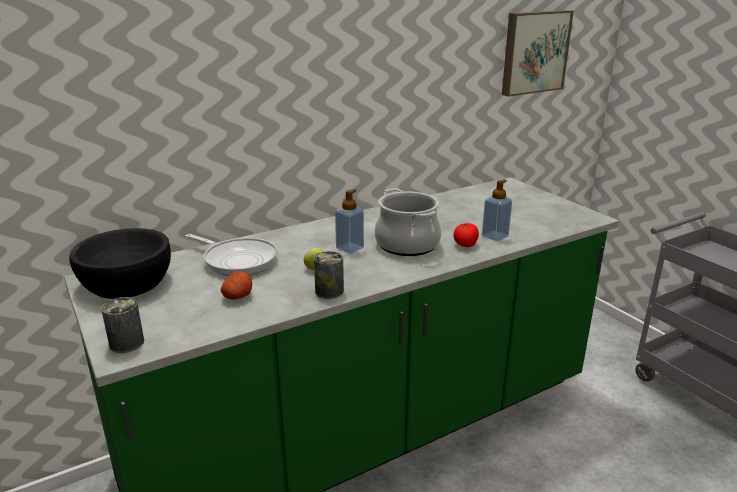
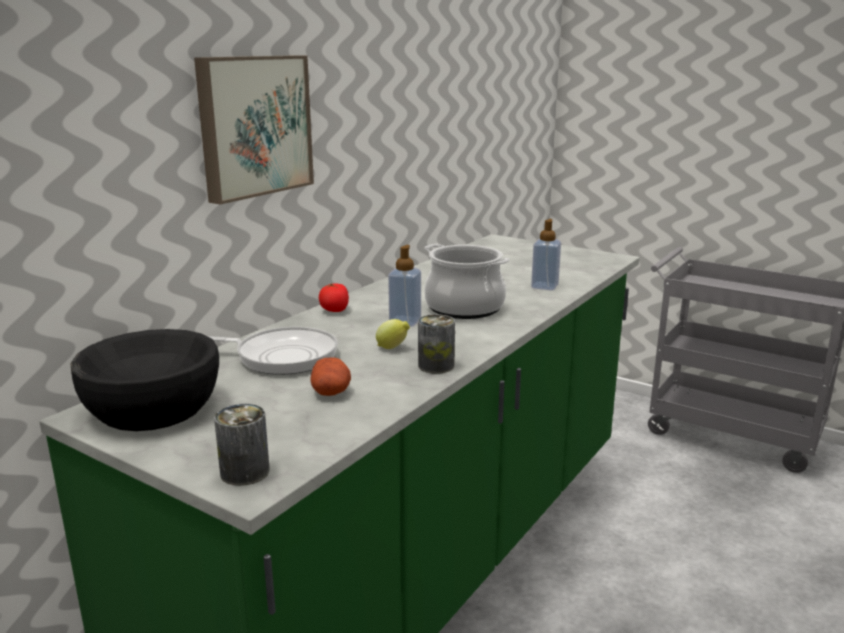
camera: 25 degrees left, 5 degrees down
tomato [454,222,479,247] -> tomato moved to [319,283,349,312]
picture [502,10,574,97] -> picture moved to [194,55,314,205]

